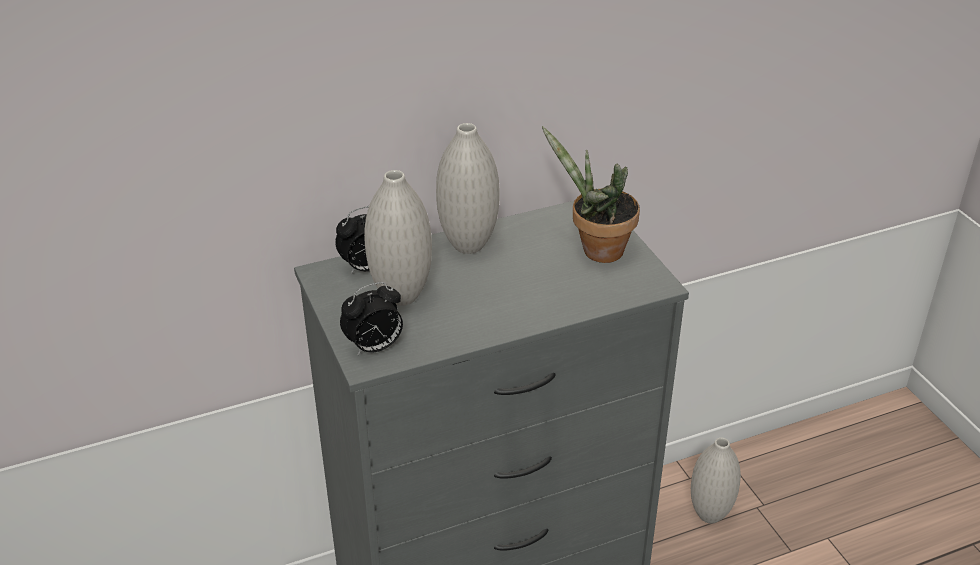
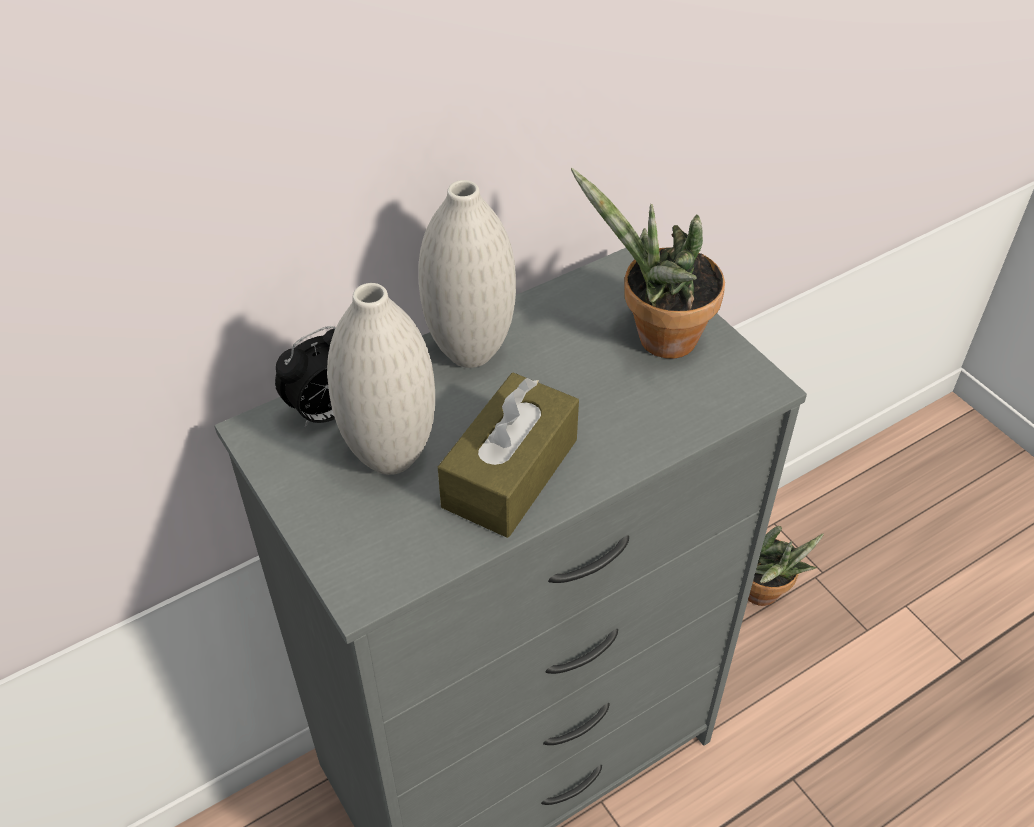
camera: 10 degrees left, 10 degrees up
alarm clock [340,282,403,356] -> none
white vase [691,437,741,524] -> potted plant [748,526,824,606]
none -> brown tissue box [438,373,579,538]

